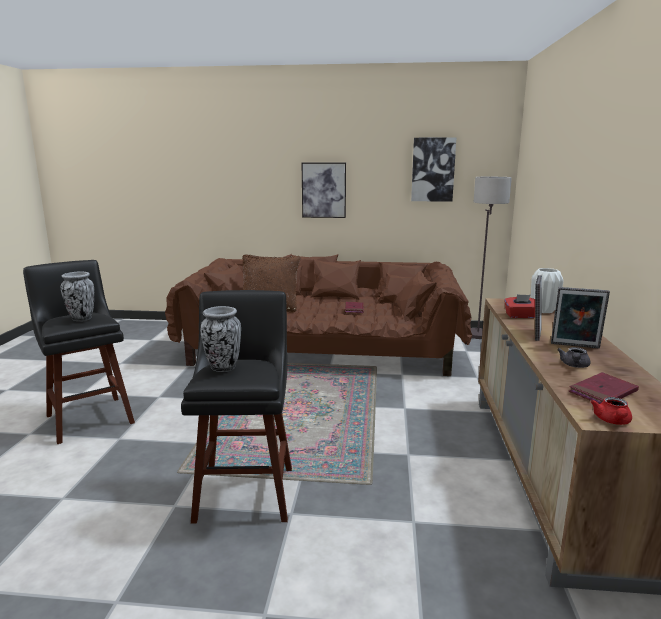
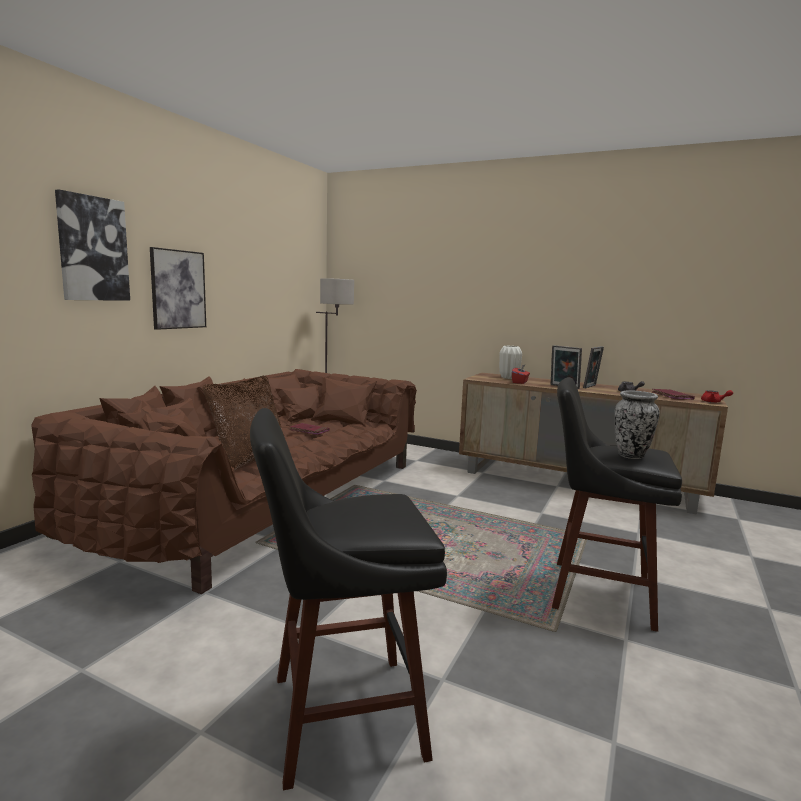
camera: 70 degrees left, 5 degrees down
vase [61,272,94,321] -> none
picture [411,137,456,202] -> picture moved to [55,189,130,301]

